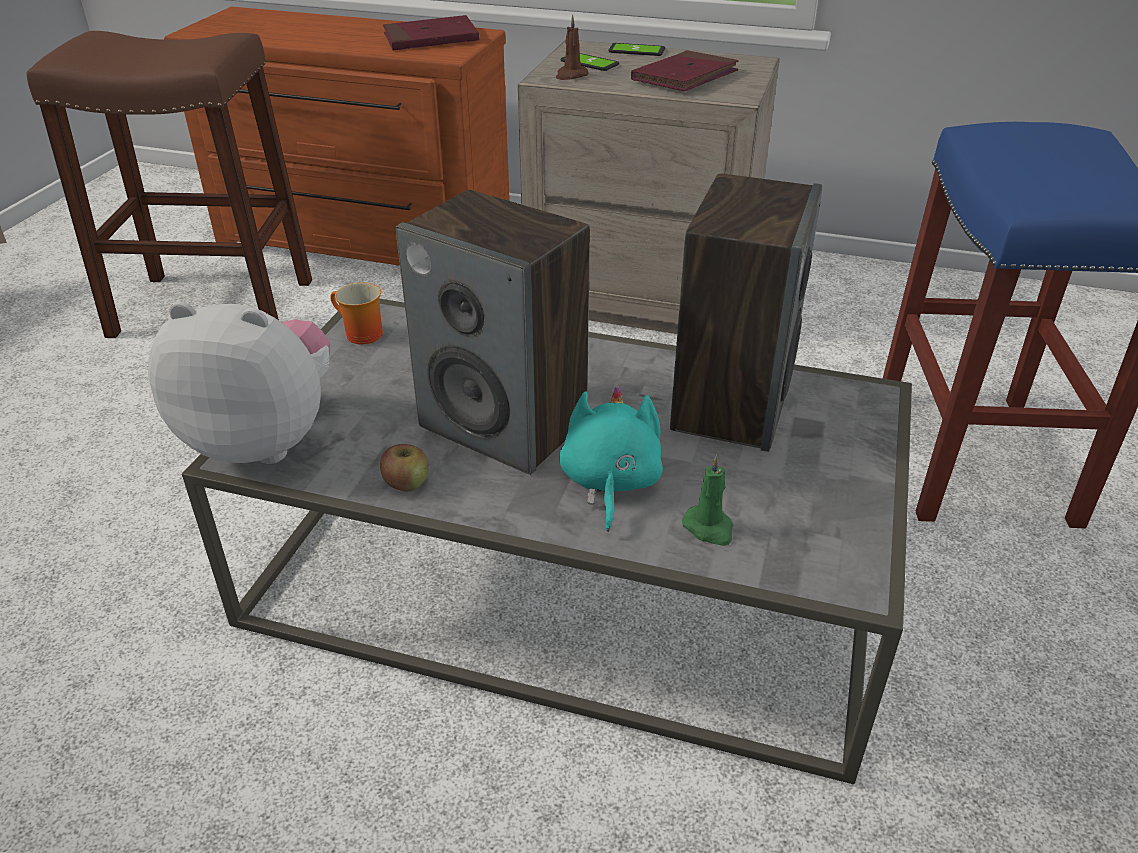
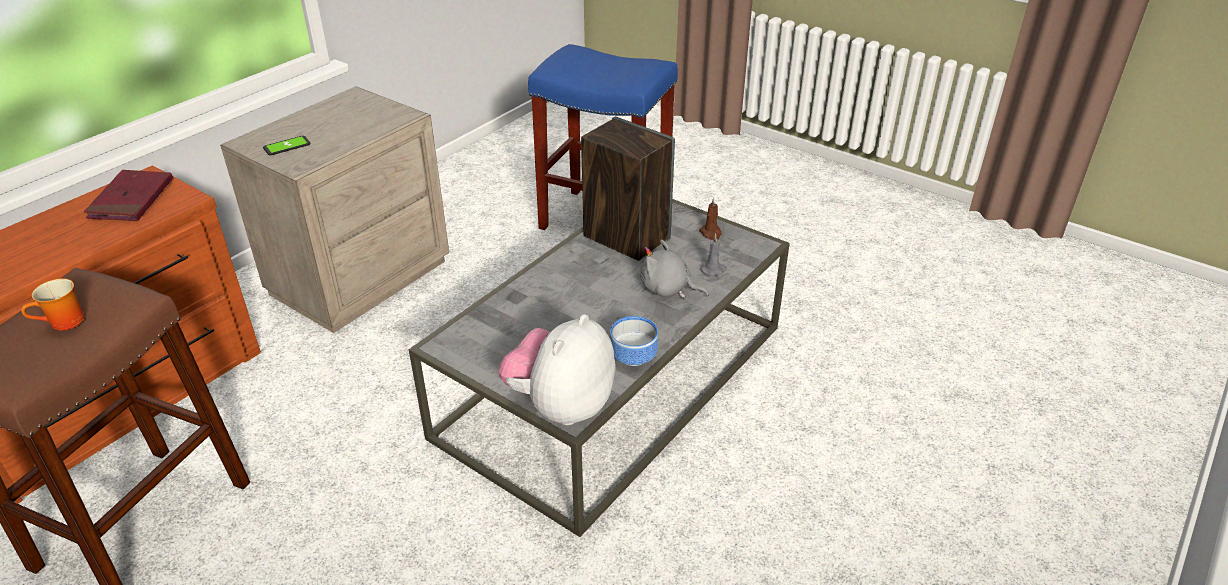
camera: 70 degrees left, 0 degrees up
mug [330,282,383,344] -> mug moved to [21,279,84,330]
apple [380,444,429,492] -> bowl [610,316,658,366]
speaker [396,190,590,475] -> none
brown candle [556,15,589,80] -> brown candle moved to [699,197,722,240]
turquoise plush toy [559,386,663,532] -> grey plush toy [640,239,708,298]
phone [608,43,665,56] -> none
red book [631,50,739,91] -> none
green candle [682,455,733,546] -> grey candle [700,234,727,276]

